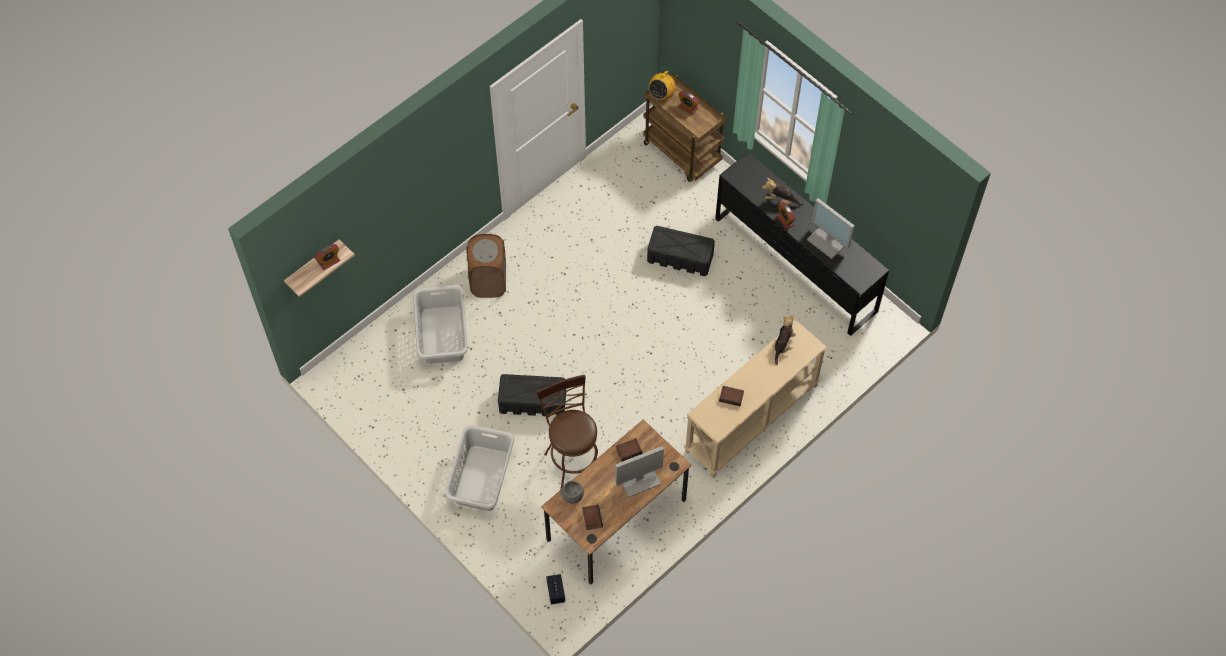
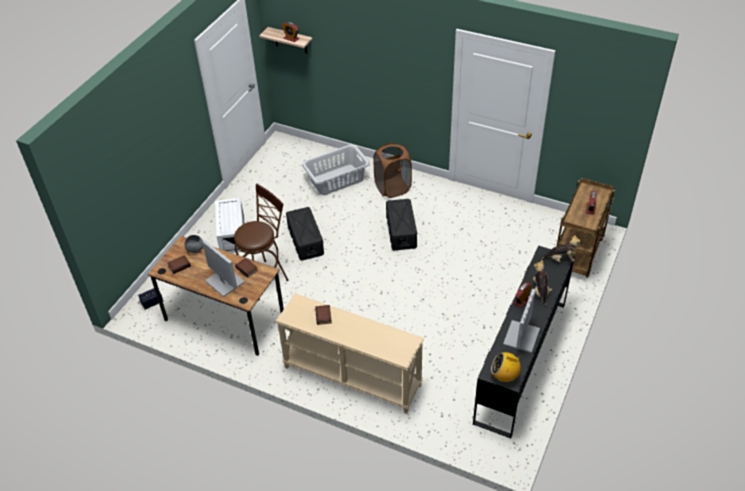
camera: 70 degrees right, 15 degrees down
grey laundry basket [445,425,514,511] -> white storage box [215,198,244,253]
black storage box [647,226,715,276] -> black storage box moved to [386,199,417,250]
radio [648,70,676,101] -> radio moved to [491,352,521,382]
plush toy [773,315,796,365] -> plush toy moved to [540,235,582,262]

